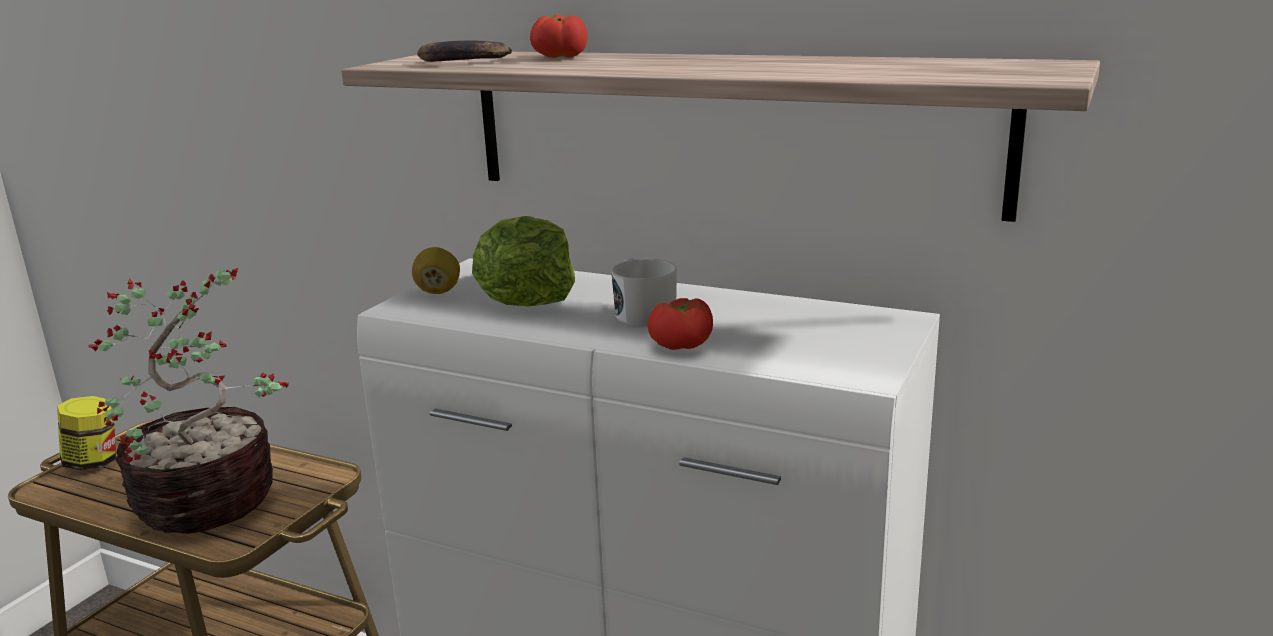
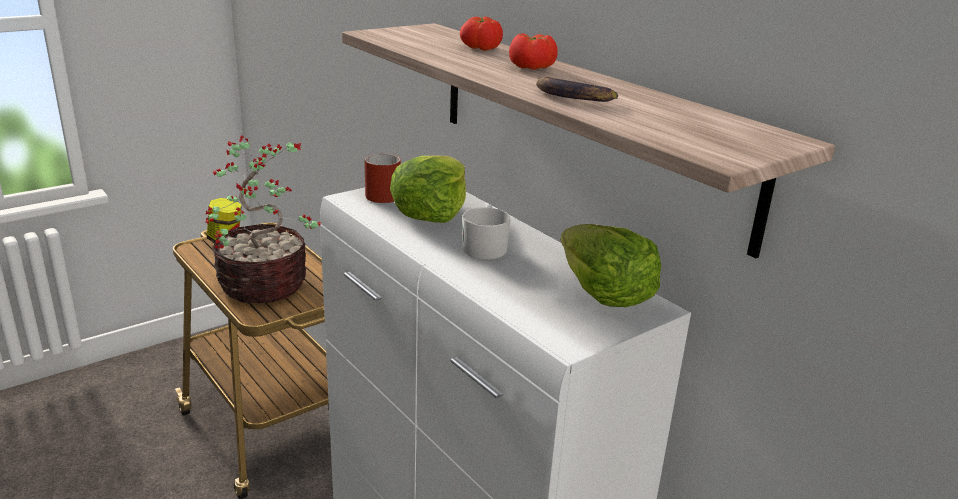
camera: 25 degrees right, 5 degrees up
lemon [412,247,460,294] -> red mug [365,153,401,203]
banana [417,40,512,62] -> banana moved to [536,77,618,102]
tomato [648,298,713,350] -> tomato moved to [509,33,558,70]
none -> lettuce [561,224,661,307]

